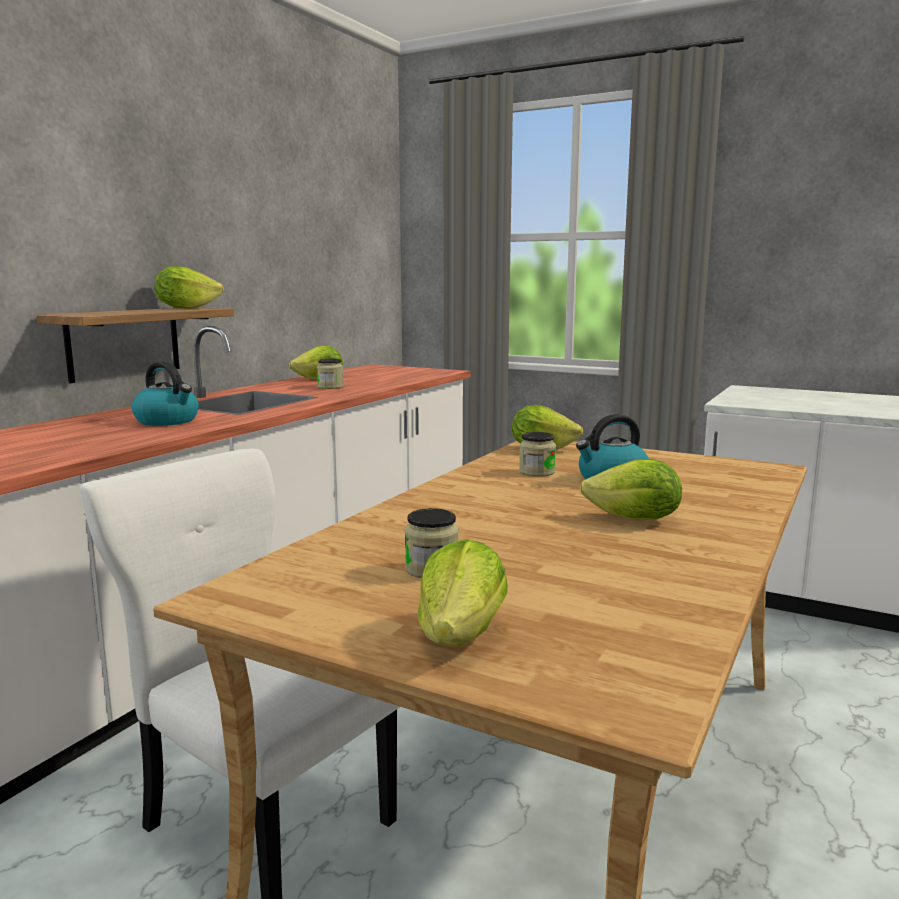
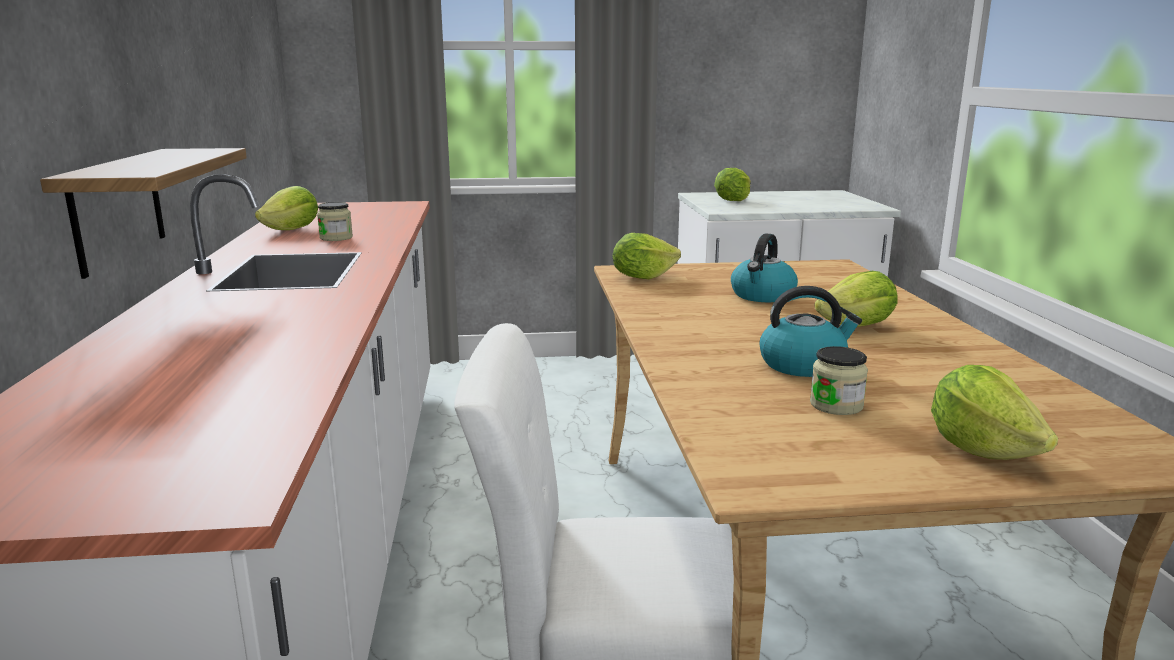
camera: 35 degrees left, 5 degrees up
kettle [132,361,199,426] -> kettle moved to [759,286,862,377]
lettuce [154,266,224,309] -> lettuce moved to [714,168,751,201]
jar [519,432,556,477] -> none

